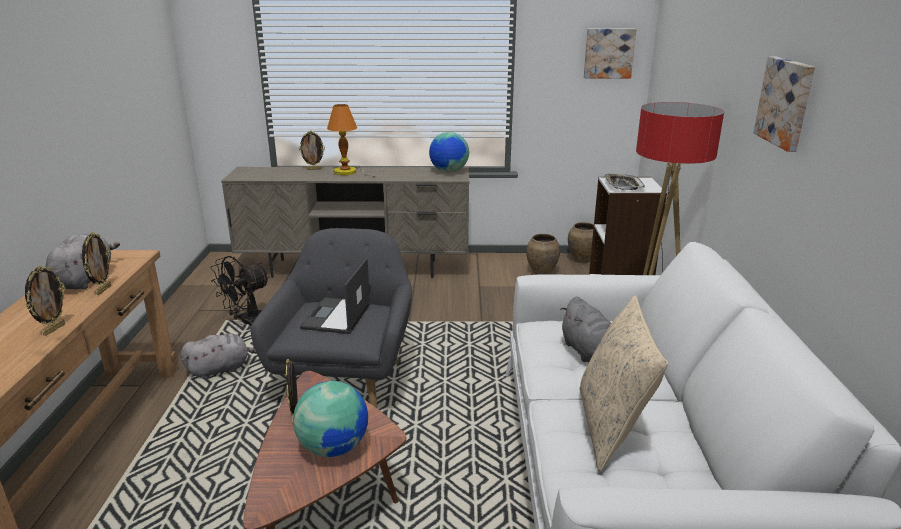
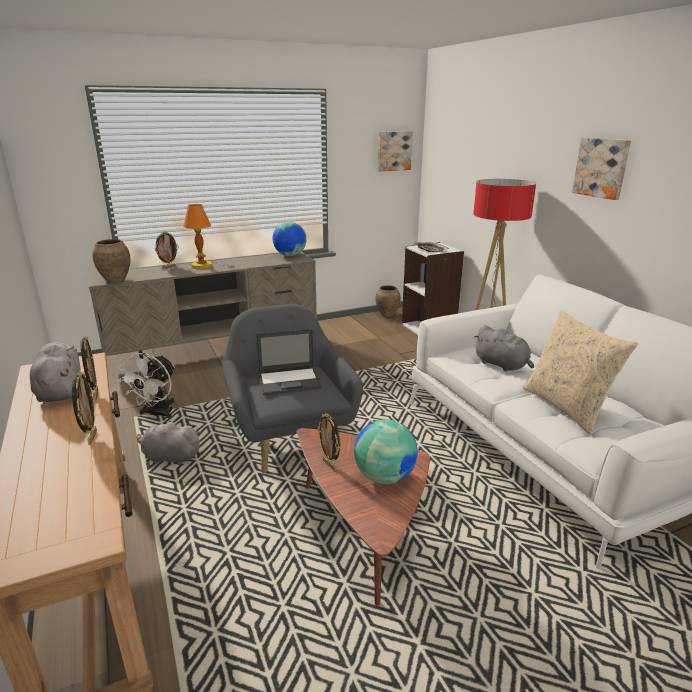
camera: 25 degrees left, 0 degrees up
grey plush toy [181,333,256,379] -> grey plush toy turned 120 degrees counterclockwise [137,421,201,466]
black fan [211,256,270,325] -> white fan [118,353,175,419]
laptop [300,258,371,334] -> laptop turned 90 degrees counterclockwise [256,329,322,395]
brown vase [526,234,560,275] -> brown vase moved to [92,239,130,283]

